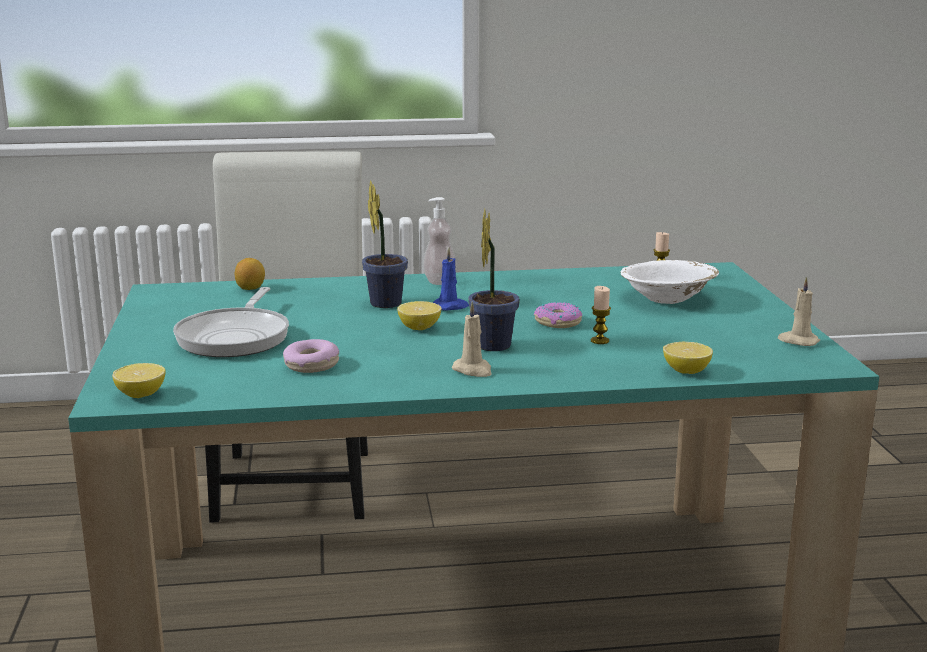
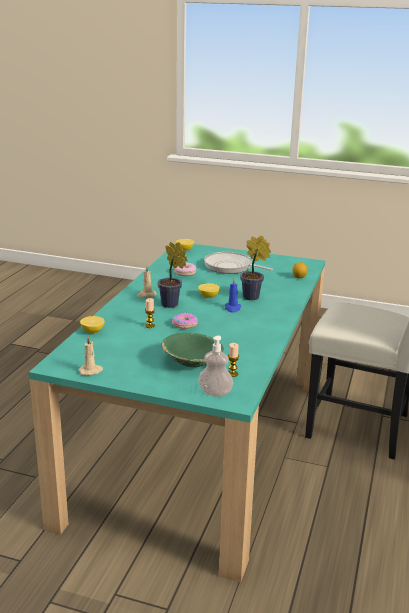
camera: 115 degrees right, 5 degrees up
soap dispenser [423,197,457,285] -> soap dispenser moved to [198,335,233,397]
white bowl [620,260,719,304] -> green bowl [162,333,224,367]

